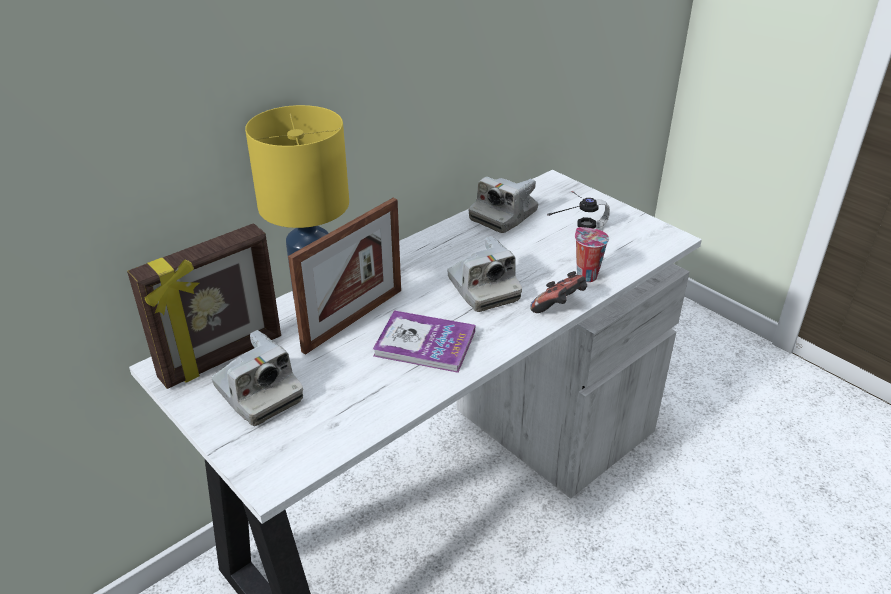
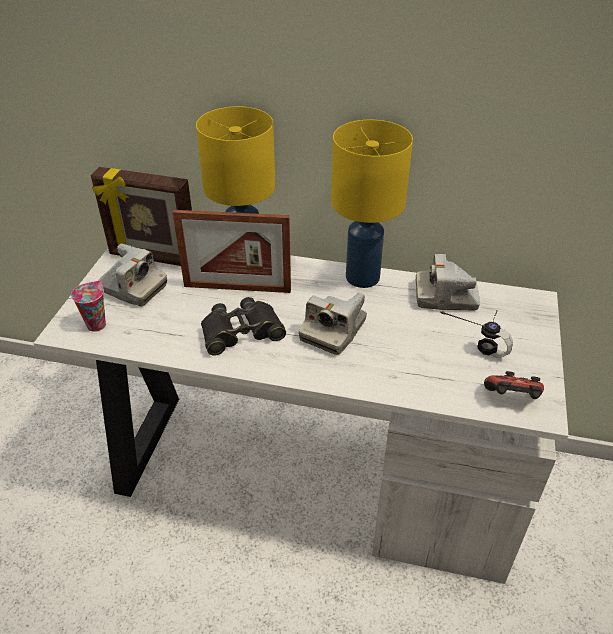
camera: 55 degrees right, 5 degrees up
camera [211,330,303,426] -> camera turned 75 degrees counterclockwise [98,243,167,306]
book [373,310,475,373] -> black binoculars [201,297,286,356]
game controller [530,271,587,313] -> game controller moved to [484,371,544,399]
cup [575,227,609,282] -> cup moved to [71,281,106,332]
none -> yellow table lamp [331,120,413,288]

